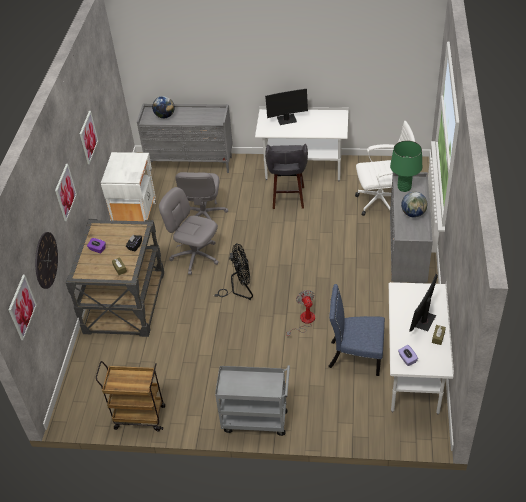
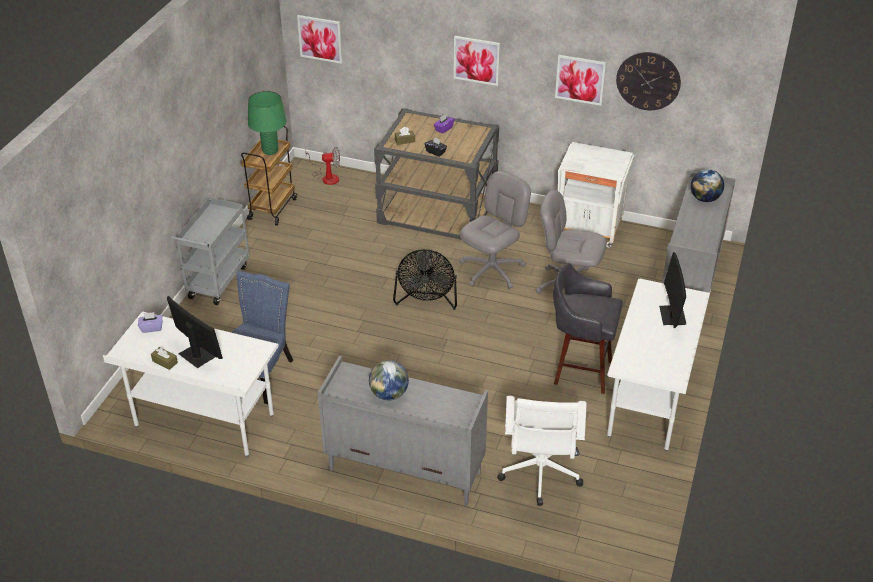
camera: 100 degrees right, 5 degrees down
wall clock [35,232,58,289] -> wall clock moved to [616,52,681,110]
fan [287,290,315,336] -> fan moved to [305,147,340,185]
green table lamp [390,141,422,192] -> green table lamp moved to [248,91,286,155]

